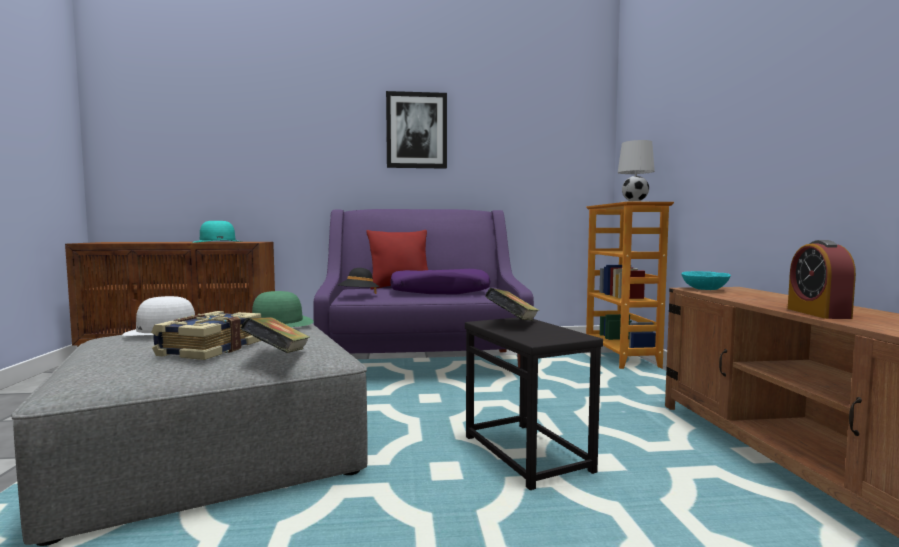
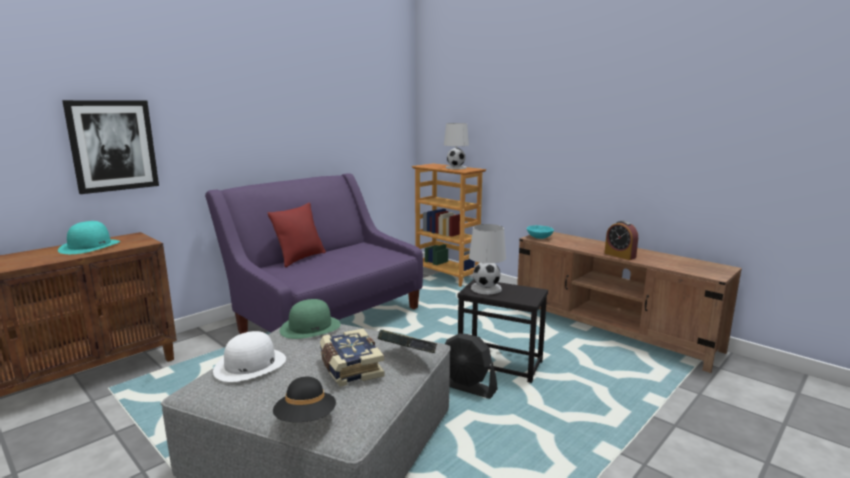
camera: 40 degrees left, 10 degrees up
black hat [338,268,379,294] -> black hat moved to [273,377,336,422]
picture [386,91,447,169] -> picture moved to [62,100,159,194]
purple pillow [390,269,490,295] -> none
book [485,288,539,321] -> white table lamp [469,224,506,294]
none -> black fan [445,333,498,399]

